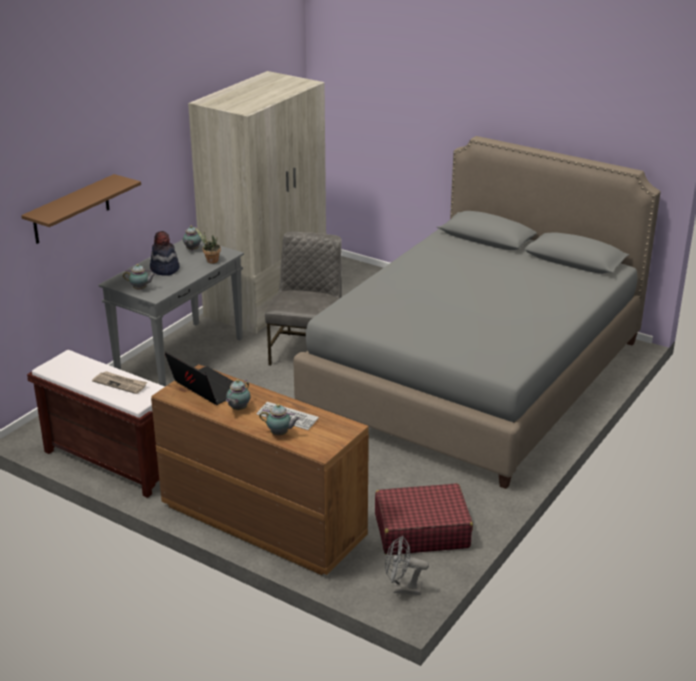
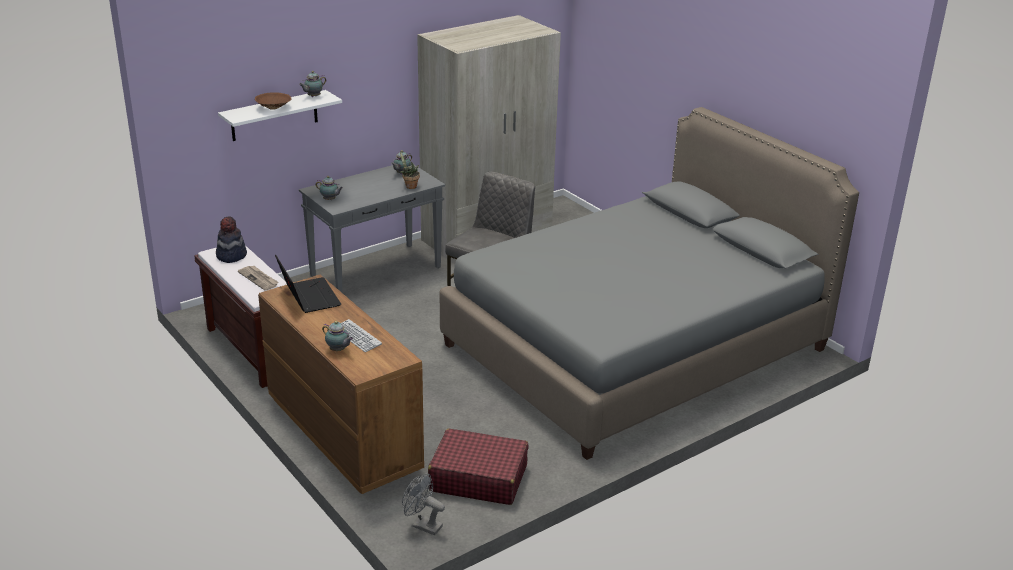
camera: 20 degrees right, 0 degrees up
brown shelf [21,174,141,244] -> white shelf [218,90,342,141]
hat [150,231,180,276] -> hat moved to [216,216,247,263]
teapot [226,379,251,410] -> teapot moved to [299,71,326,97]
none -> brown bowl [255,92,292,110]

